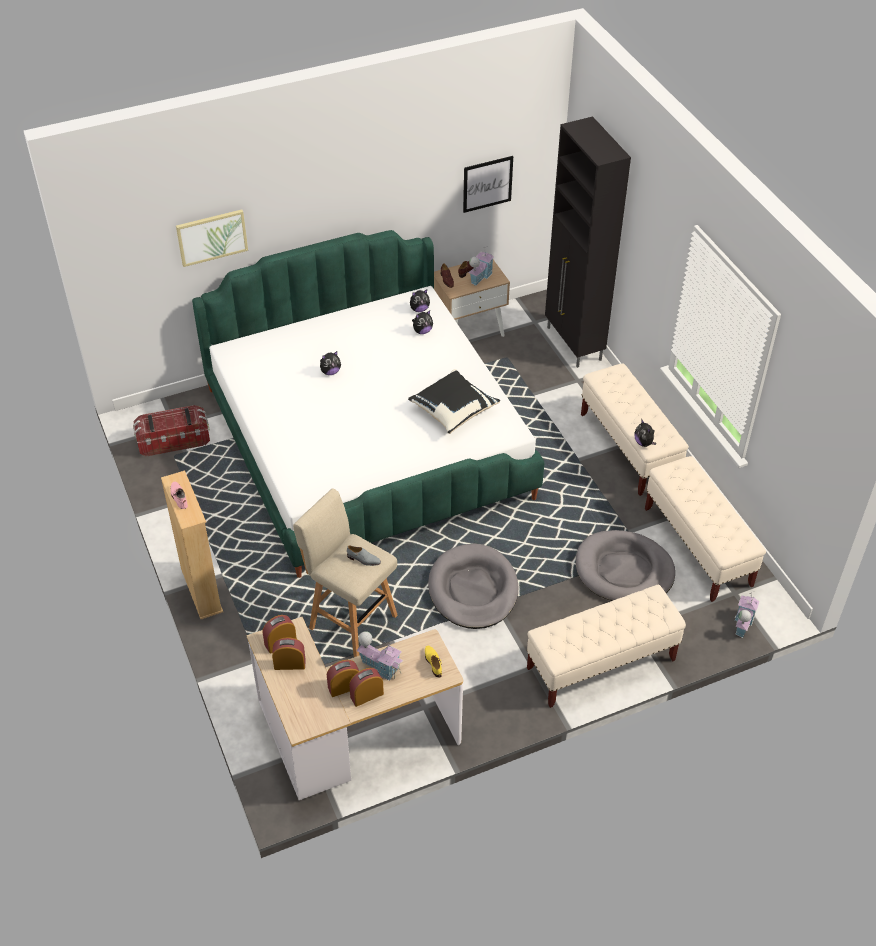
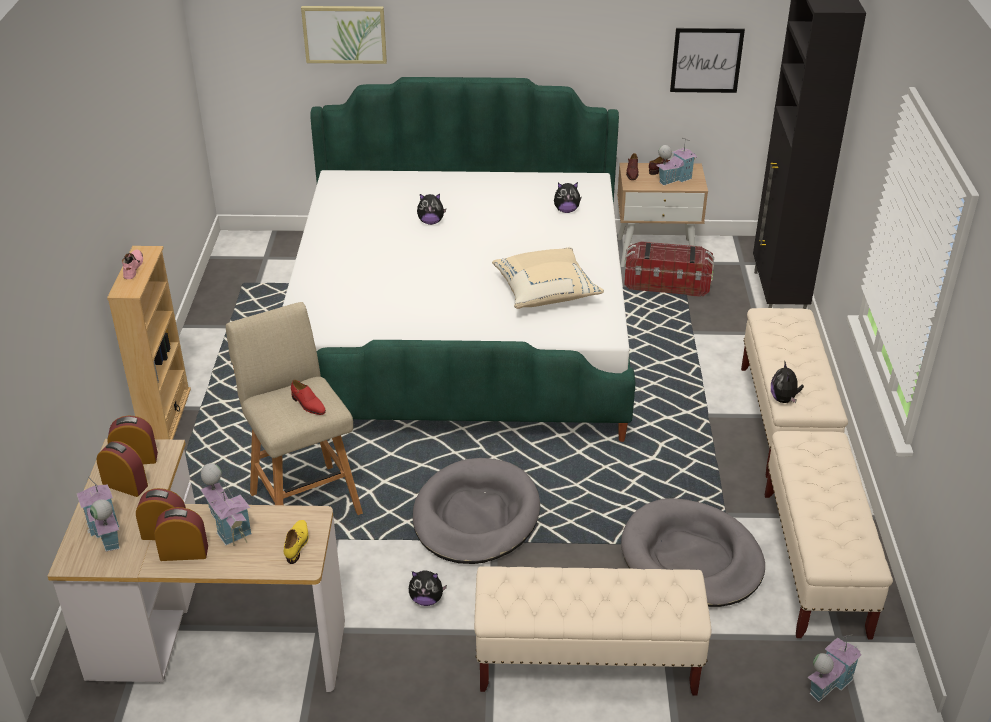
camera: 25 degrees right, 10 degrees down
storage box [133,405,210,457] -> storage box moved to [624,241,714,297]
grey shoe [347,545,381,566] -> red shoe [291,380,326,415]
black pillow [408,369,500,434] -> beige pillow [492,247,604,309]
plush toy [410,289,430,312] -> plush toy moved to [409,570,447,606]
none -> toy house [77,473,120,551]

